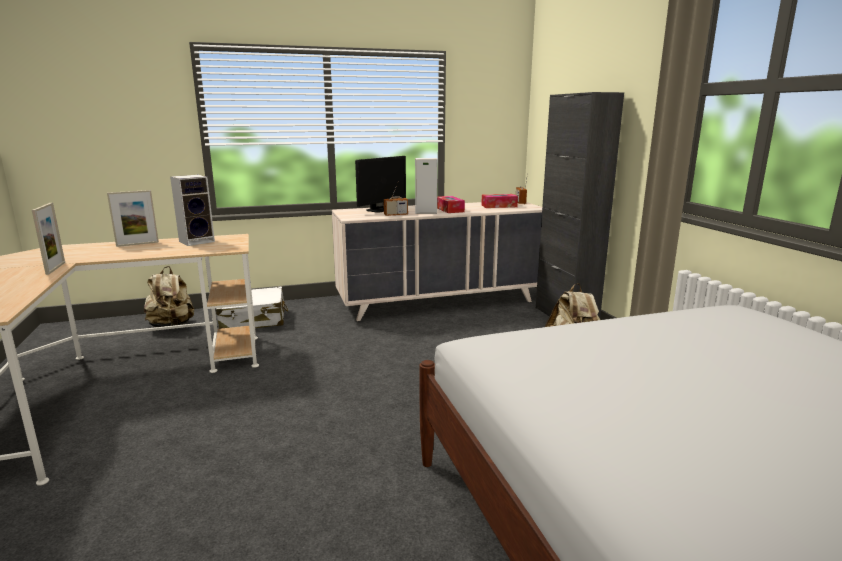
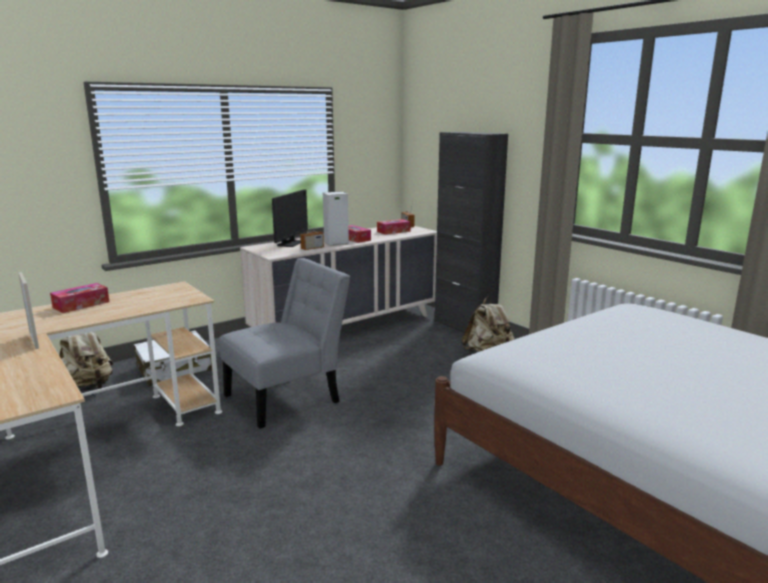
camera: 20 degrees left, 0 degrees up
picture frame [107,190,159,247] -> tissue box [50,283,109,313]
speaker [170,175,215,246] -> none
none -> grey chair [219,258,350,429]

